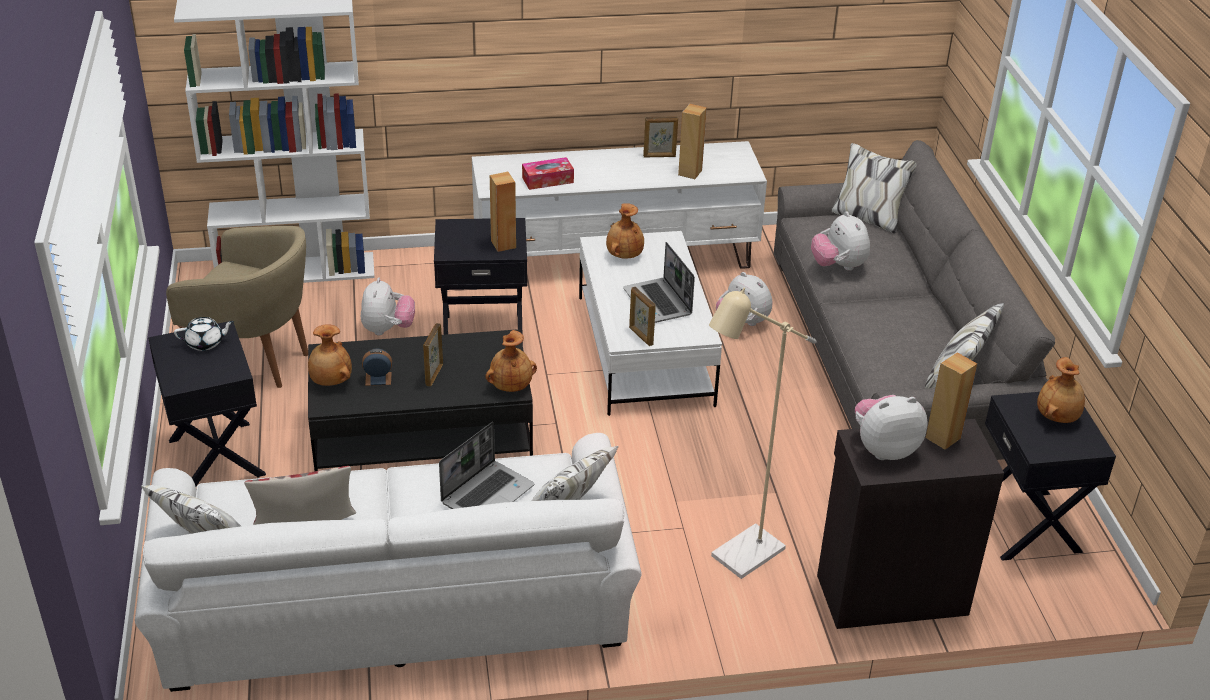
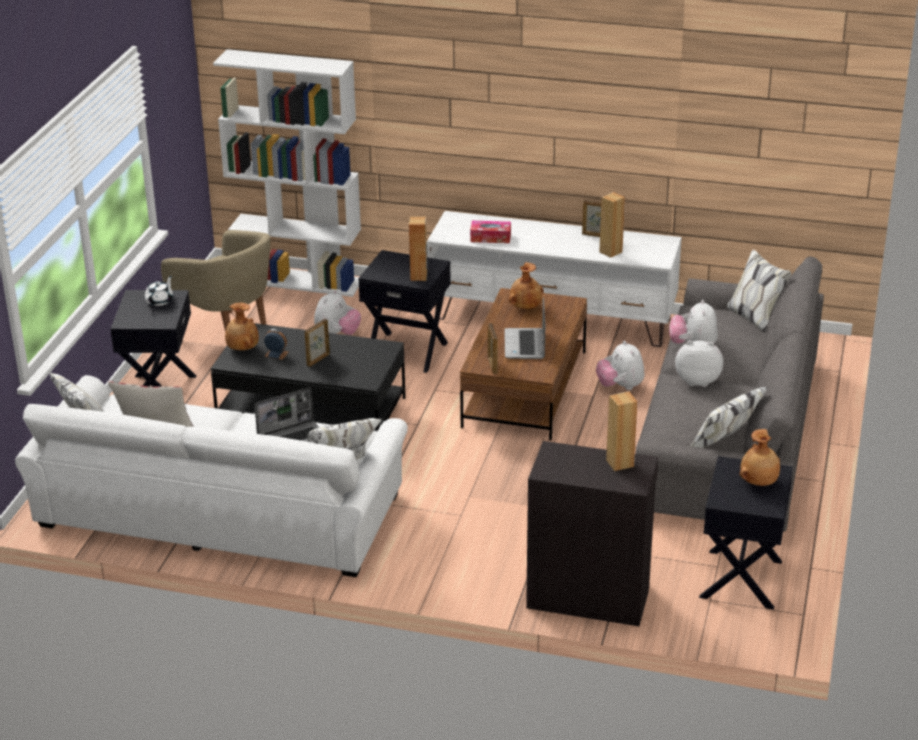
camera: 25 degrees right, 5 degrees down
white teapot [174,317,234,351] -> white teapot turned 75 degrees counterclockwise [145,276,173,306]
brown vase [485,330,537,392] -> none
white coffee table [579,231,722,416] -> brown coffee table [460,288,587,441]
beige floor lamp [709,288,817,579] -> none
plush toy [855,395,928,460] -> plush toy moved to [675,340,723,387]

